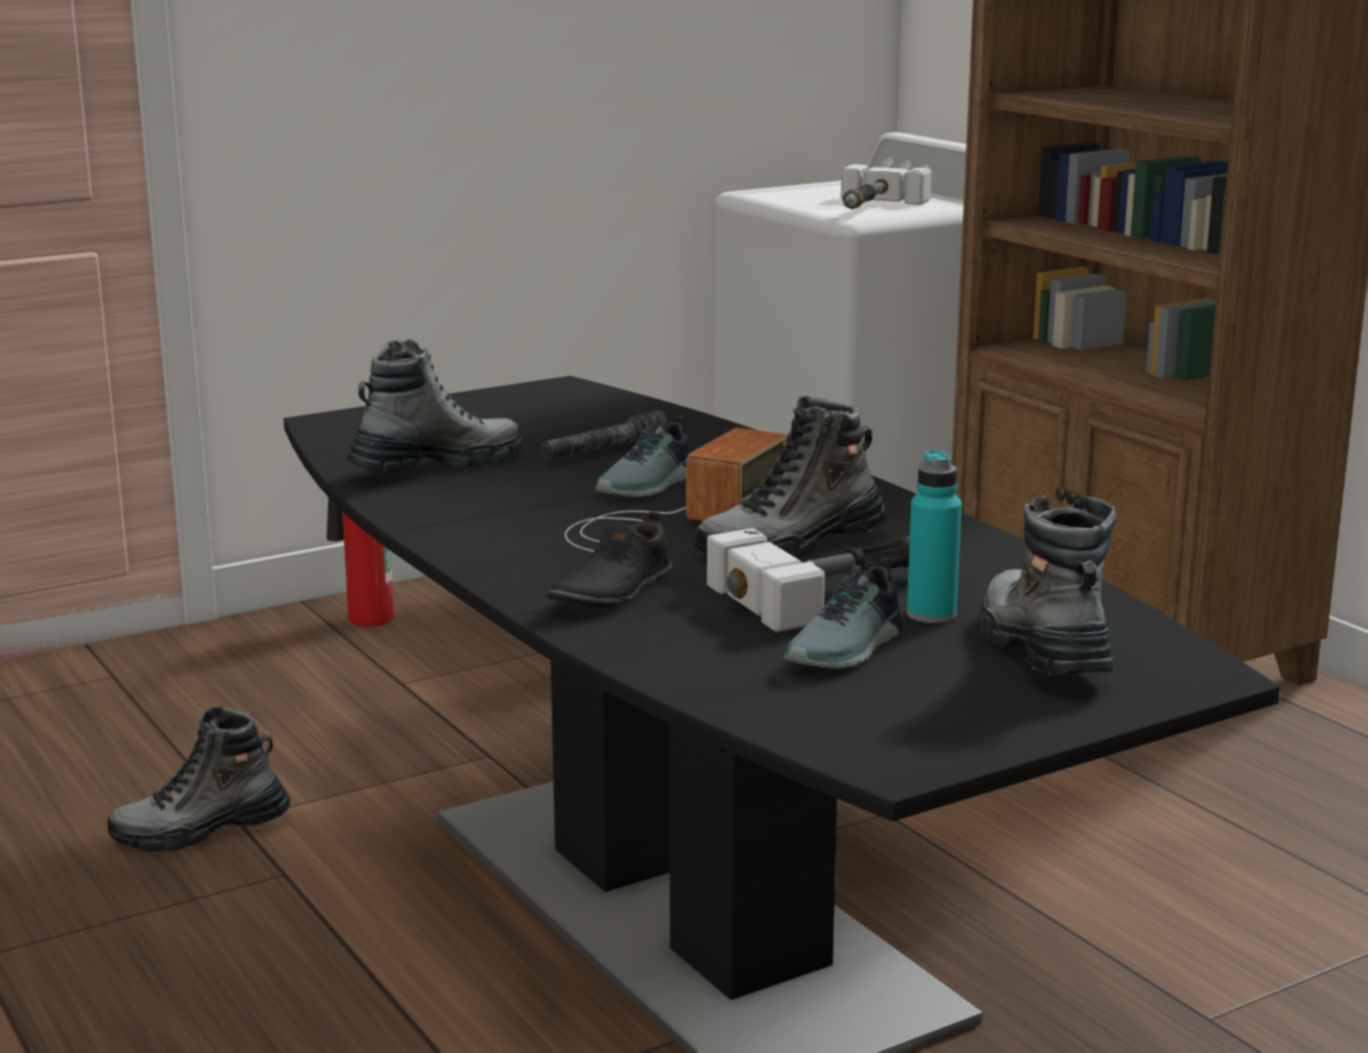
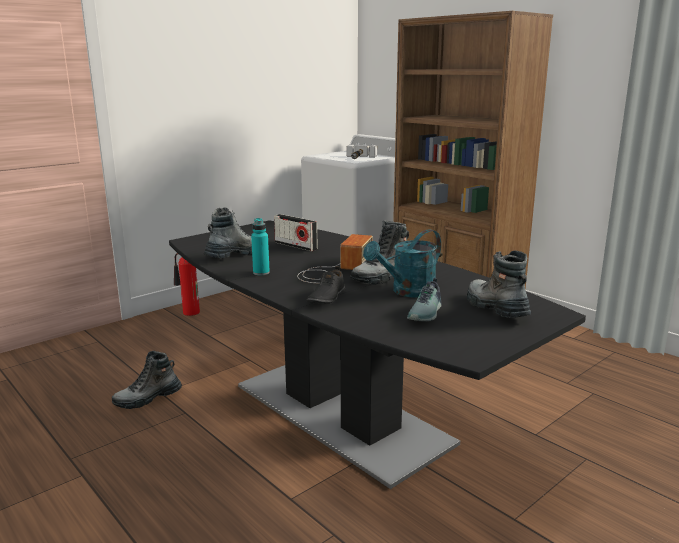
camera: 10 degrees left, 0 degrees up
grey flashlight [541,410,669,460] -> radio [274,214,318,251]
shoe [595,415,691,497] -> none
hammer [707,528,910,632] -> turquoise watering can [363,229,441,298]
turquoise bottle [907,449,962,623] -> turquoise bottle moved to [251,218,270,275]

